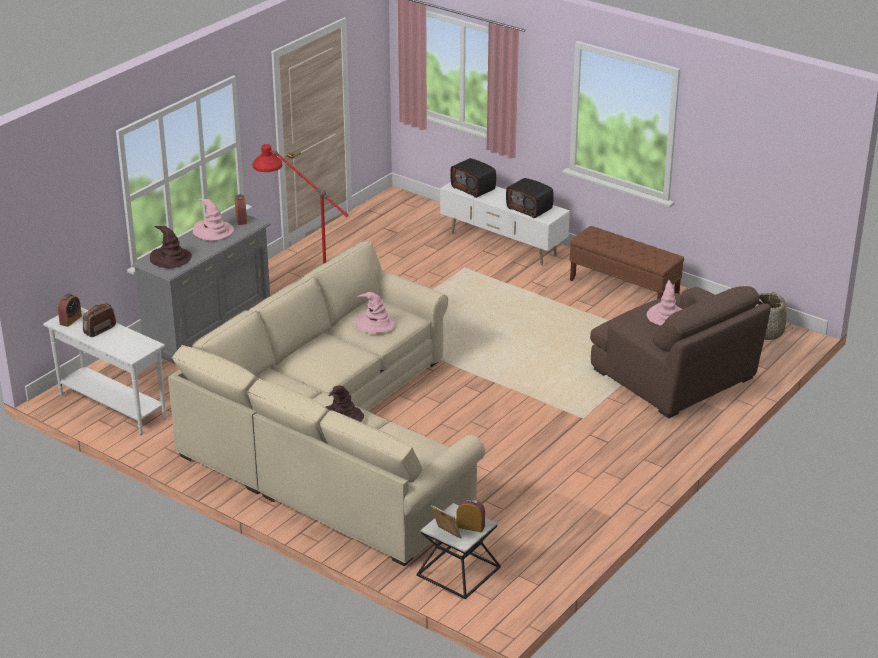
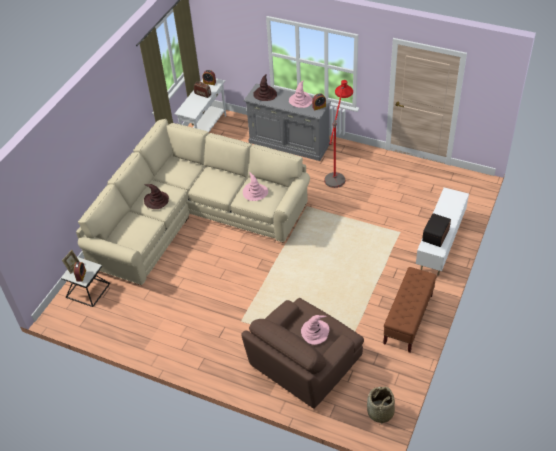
camera: 80 degrees right, 15 degrees up
radio [450,158,496,198] -> none

